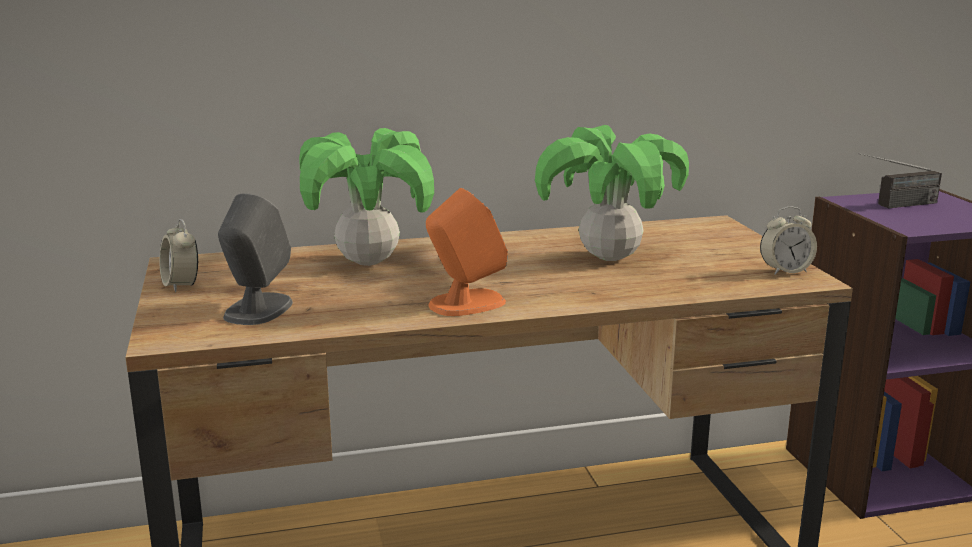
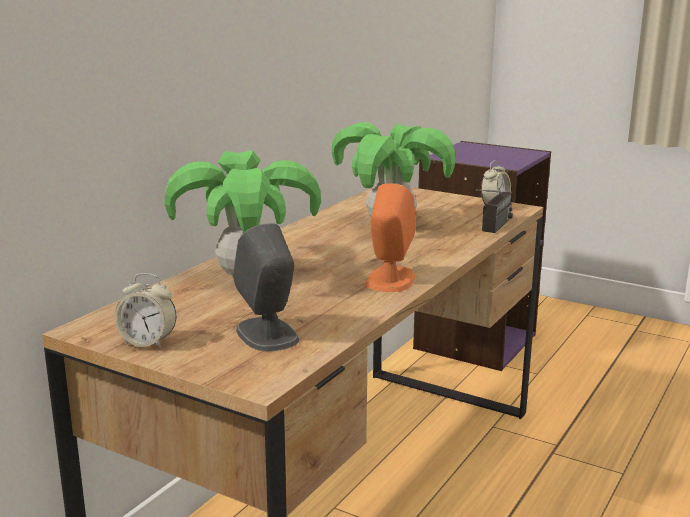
camera: 45 degrees left, 0 degrees up
radio [858,153,942,208] -> radio moved to [476,189,513,233]

